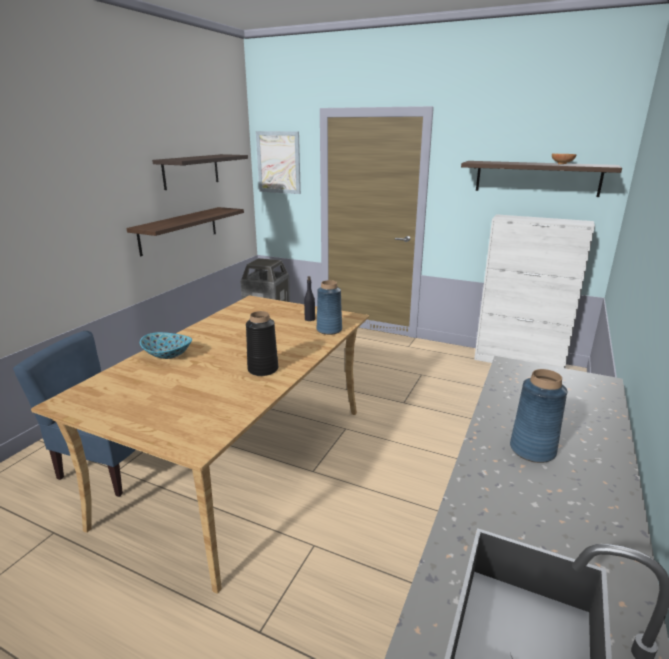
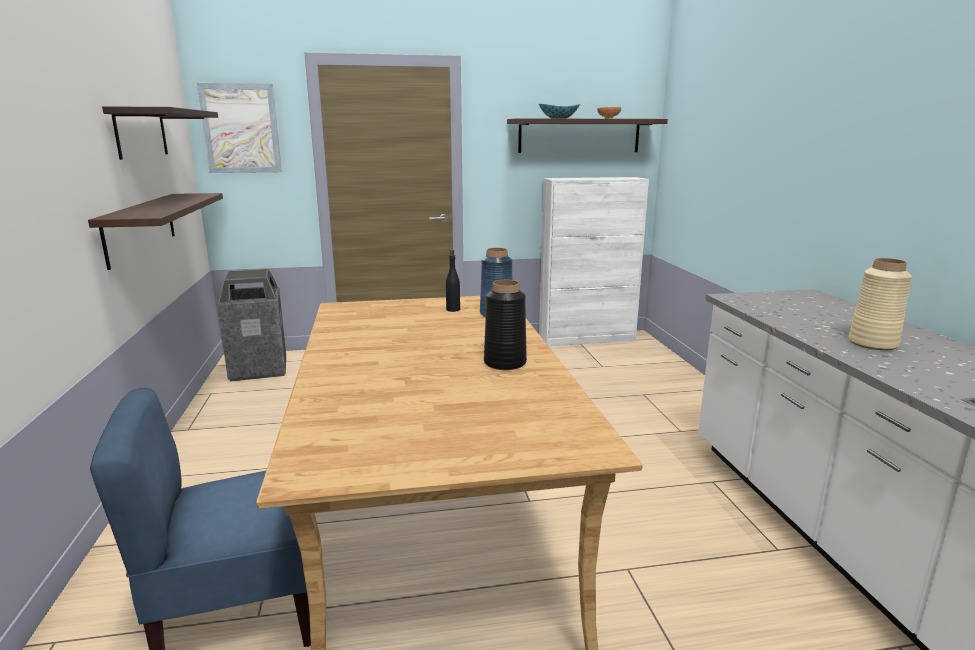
camera: 35 degrees left, 5 degrees down
bowl [140,332,192,359] -> bowl moved to [539,104,580,119]
blue vase [510,369,567,463] -> beige vase [849,258,912,350]

